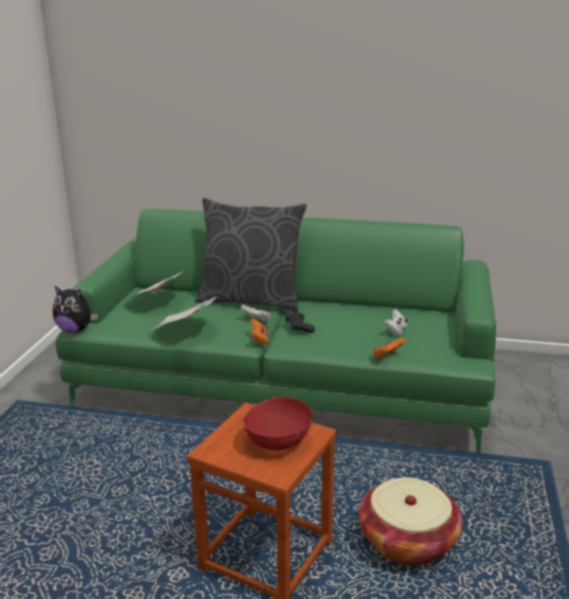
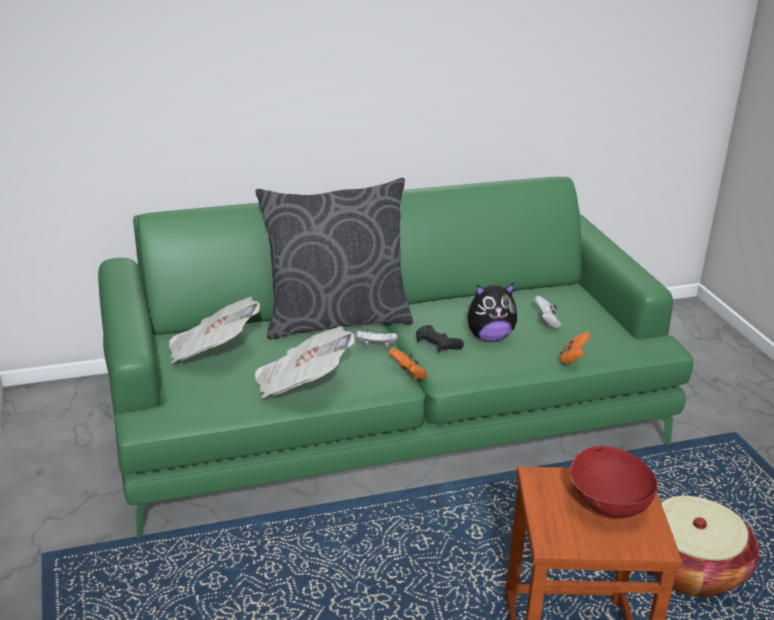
camera: 30 degrees left, 5 degrees up
plush toy [53,286,98,333] -> plush toy moved to [467,283,517,342]

